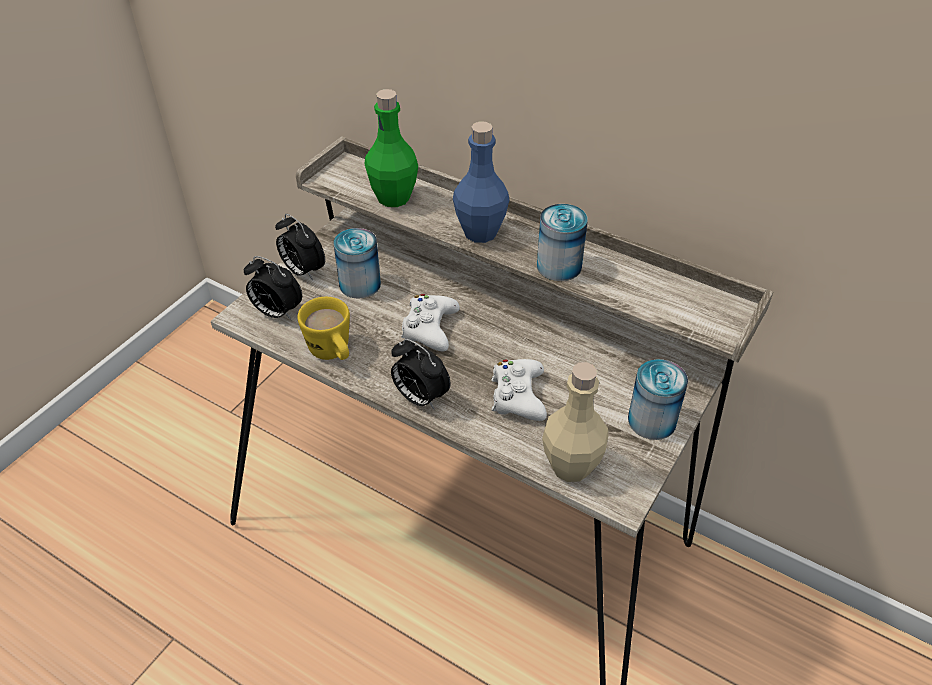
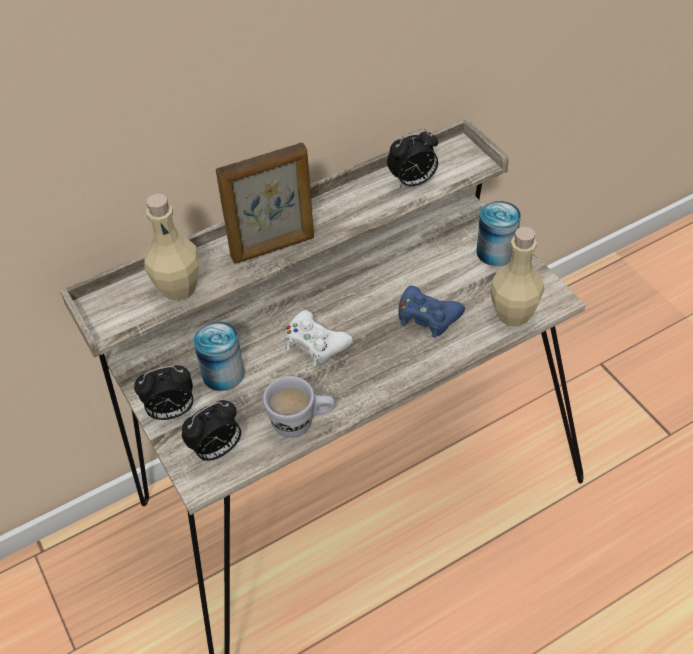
camera: 60 degrees left, 5 degrees up
yellow mug [297,297,350,360] -> white mug [263,376,335,438]
green bottle [365,89,418,207] -> beige bottle [144,193,199,301]
alarm clock [391,339,451,409] -> alarm clock moved to [387,129,438,188]
blue bottle [453,122,509,243] -> picture frame [216,143,314,264]
white game controller [491,359,547,421] -> blue game controller [398,286,465,338]
can [537,204,588,281] -> none

